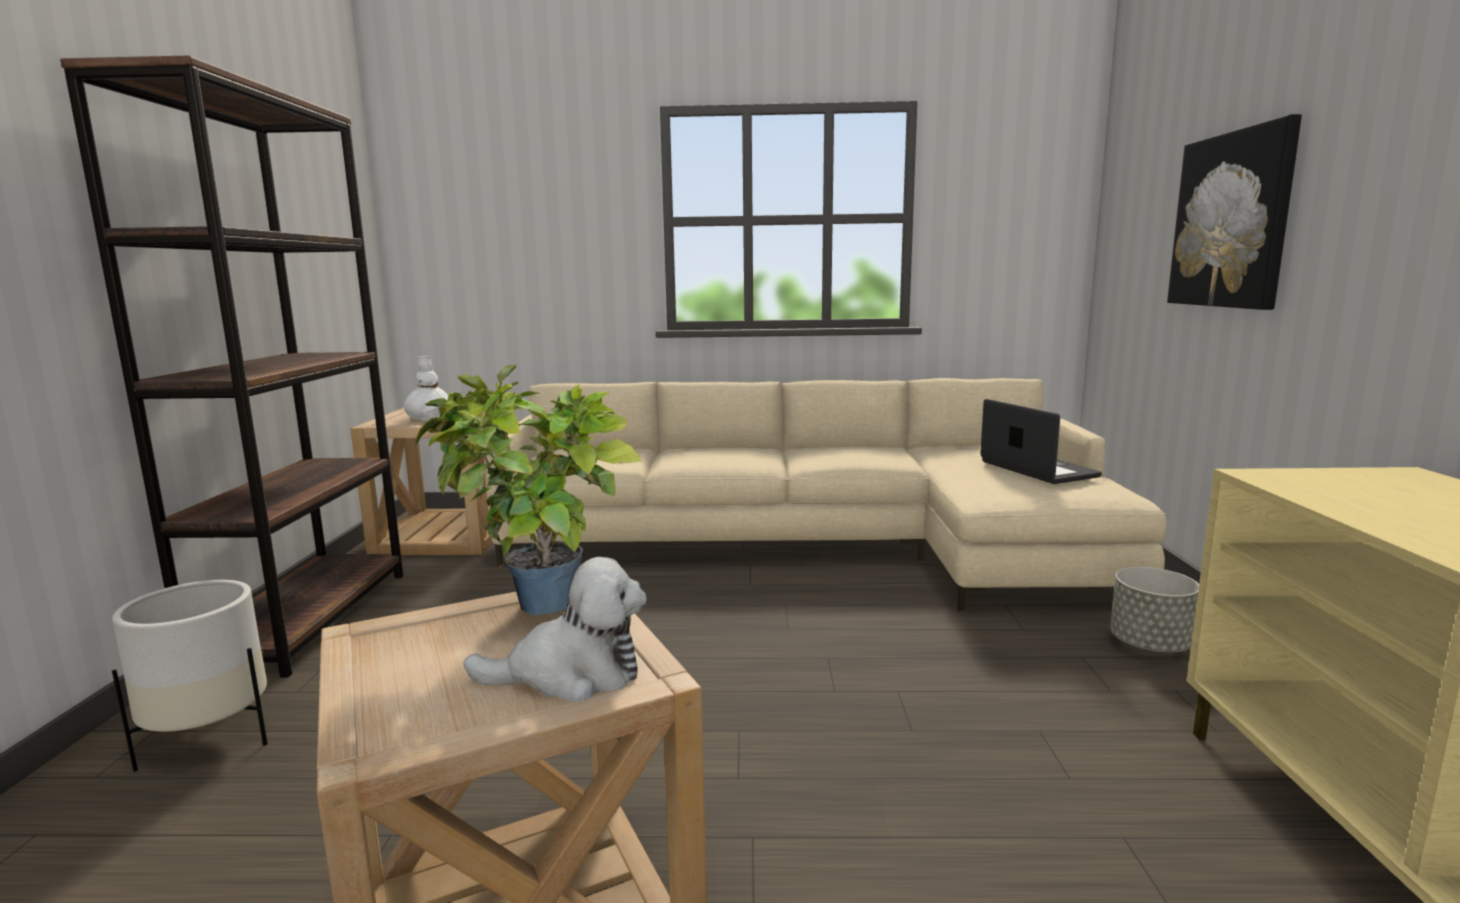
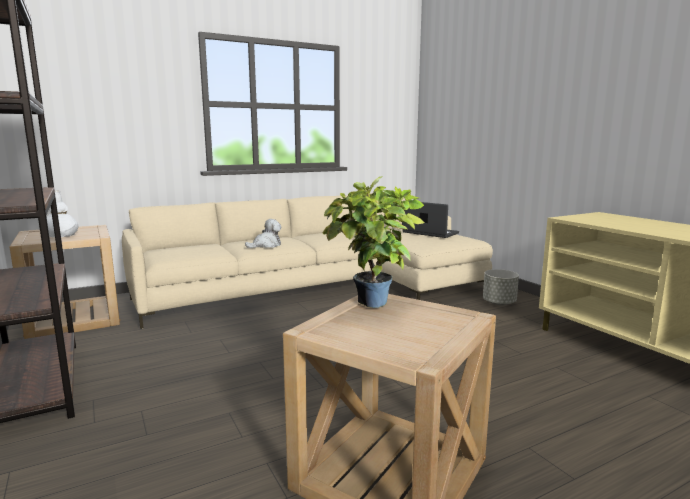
camera: 30 degrees left, 0 degrees up
white planter [112,580,268,772] -> none
plush toy [464,557,647,702] -> plush toy moved to [245,219,282,248]
picture [1167,114,1302,310] -> none

